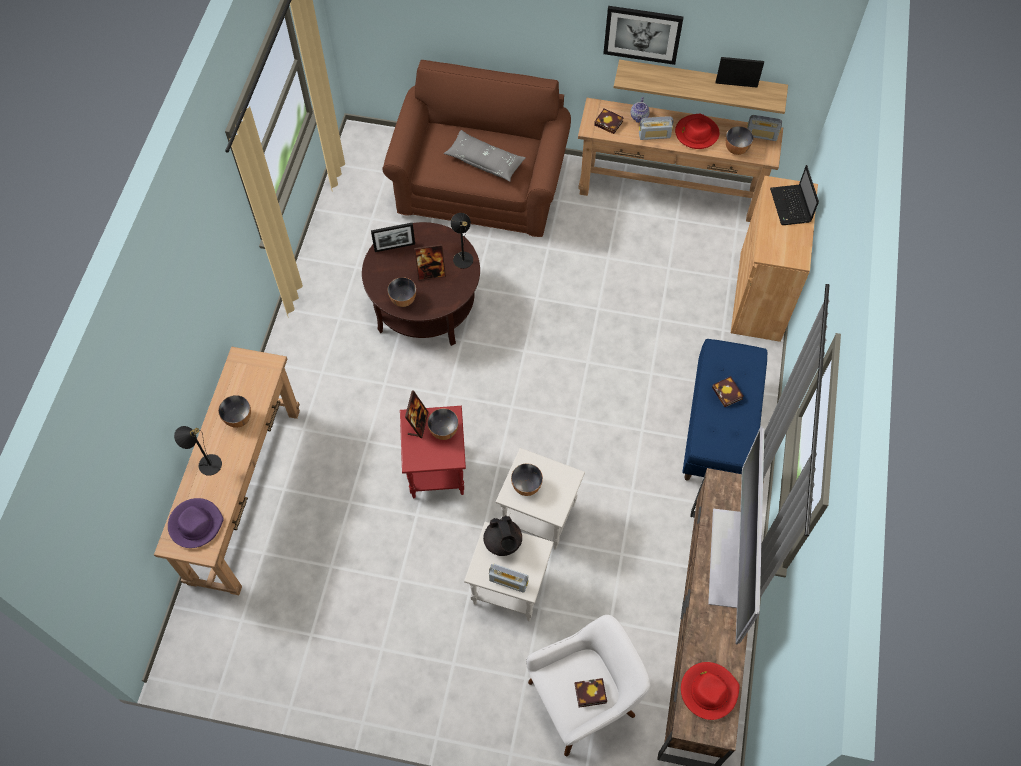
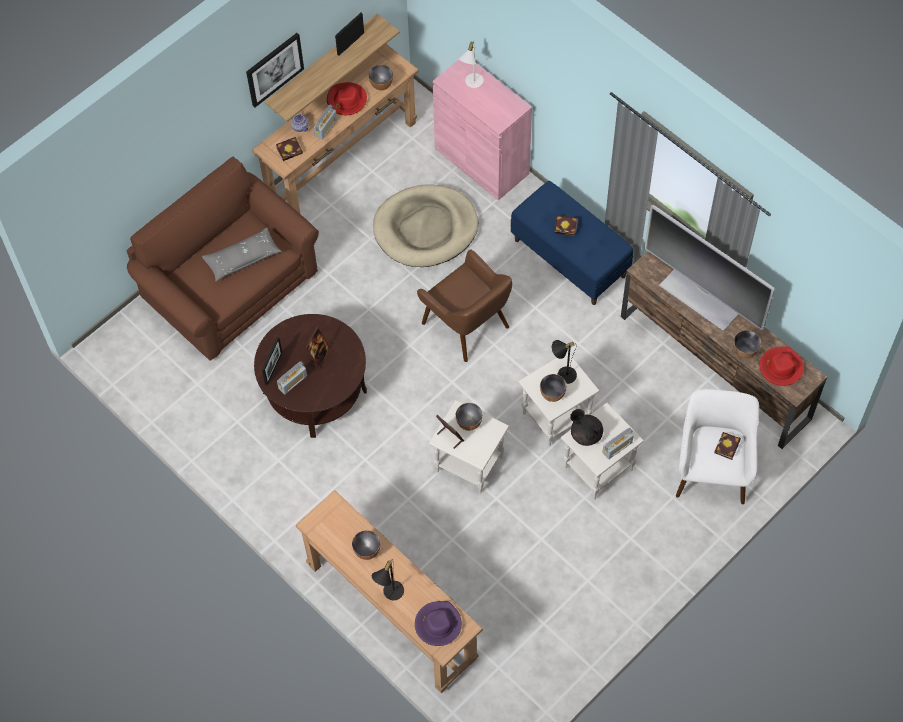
camera: 55 degrees left, 0 degrees up
bowl [387,277,416,307] -> bowl moved to [734,330,761,358]
red side table [400,406,466,498] -> white side table [429,400,509,494]
black table lamp [450,213,473,269] -> black table lamp moved to [552,340,577,384]
black teapot [483,515,522,556] -> black teapot turned 150 degrees counterclockwise [570,409,603,446]
brown cabinet [731,176,818,342] -> pink cabinet [432,60,532,200]
radio [747,115,782,141] -> radio moved to [277,361,307,395]
laptop [770,165,819,225] -> white table lamp [458,41,483,88]
none -> beige dog bed [373,185,478,267]
none -> brown armchair [417,249,512,362]

